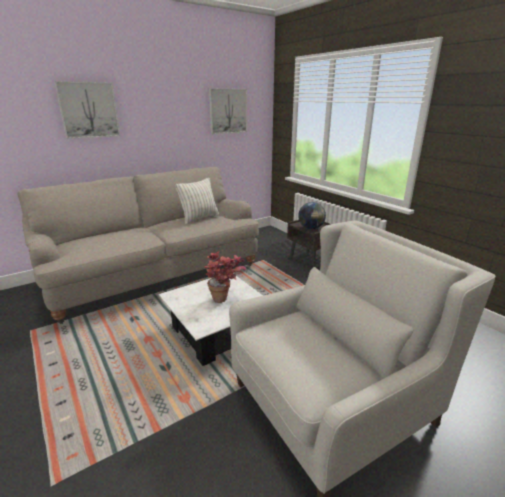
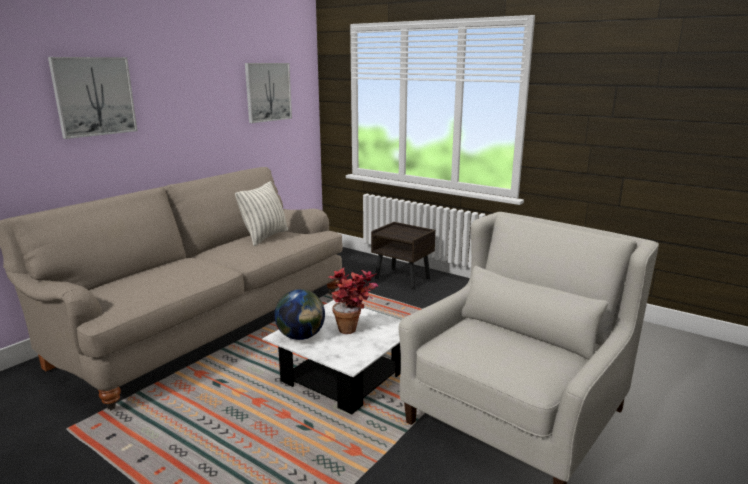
camera: 20 degrees left, 5 degrees down
globe [298,202,326,229] -> globe moved to [274,289,325,340]

